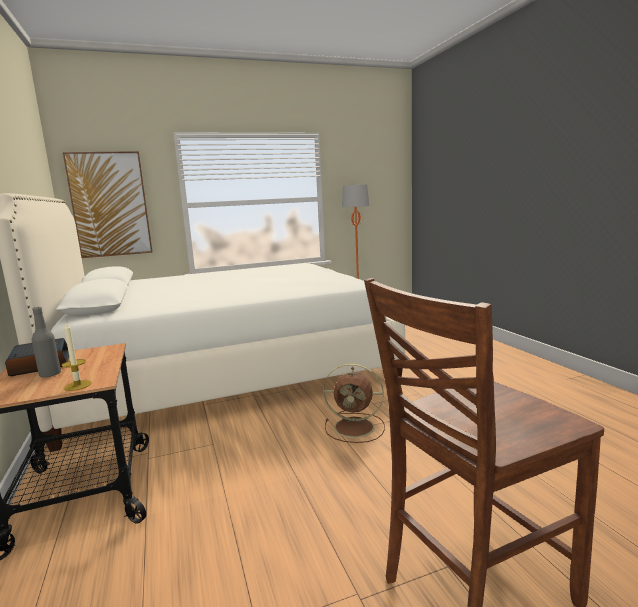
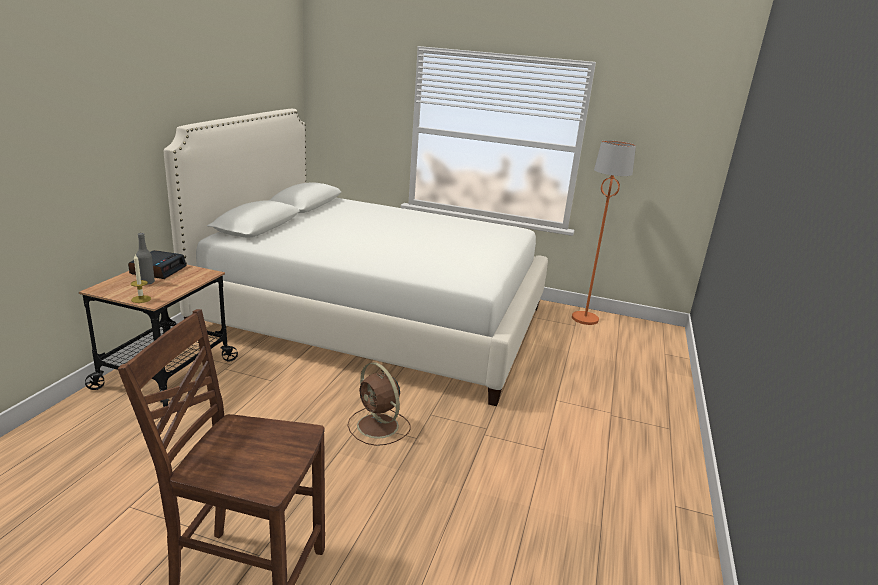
camera: 35 degrees right, 10 degrees up
picture [63,151,153,258] -> none

